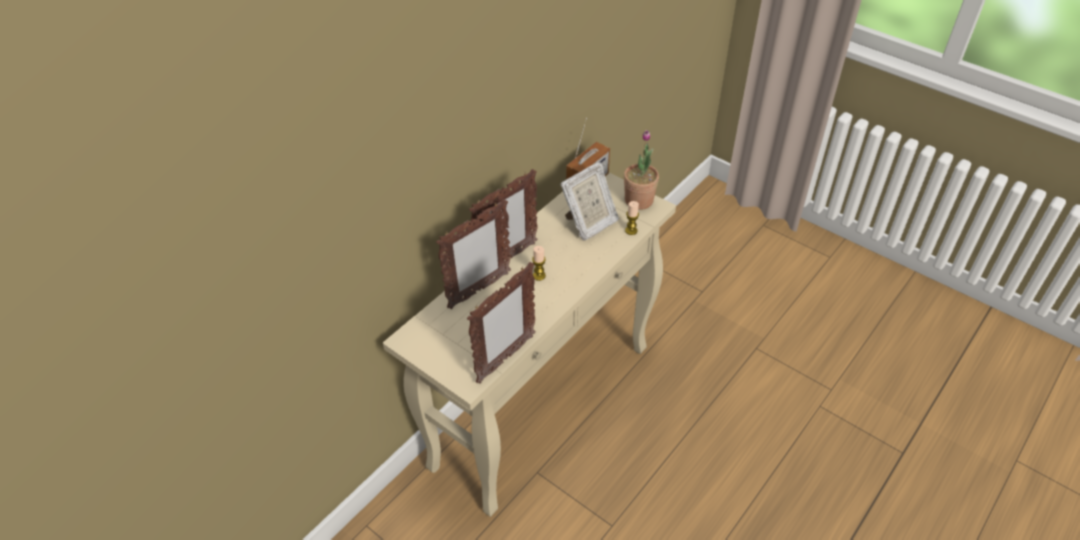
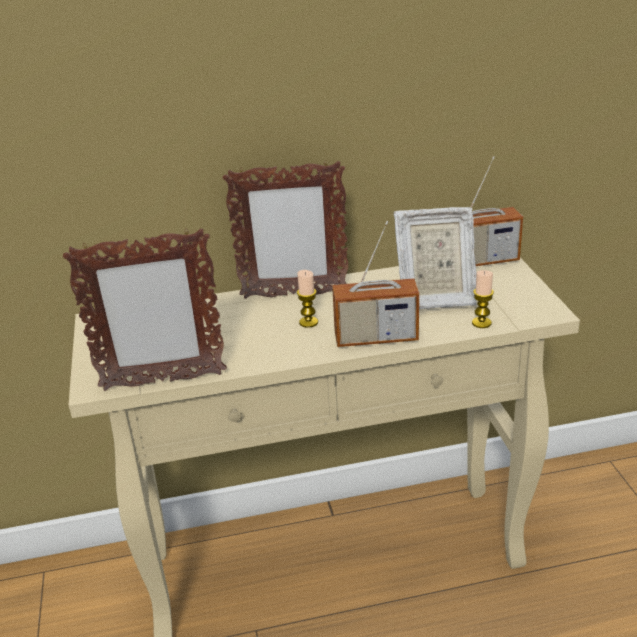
camera: 40 degrees right, 15 degrees down
picture frame [436,199,511,309] -> none
potted plant [624,130,659,210] -> none
none -> radio [332,221,419,347]

